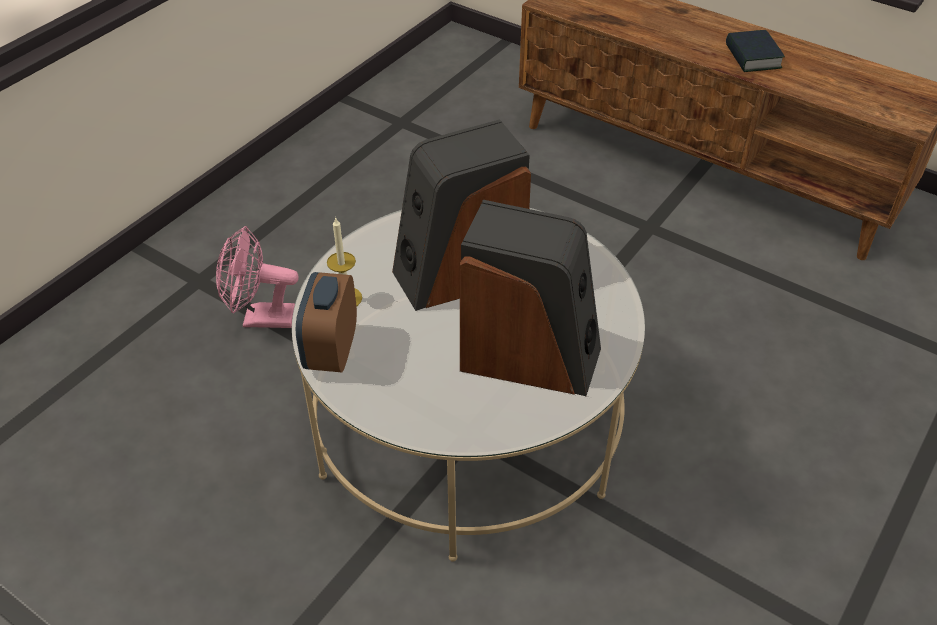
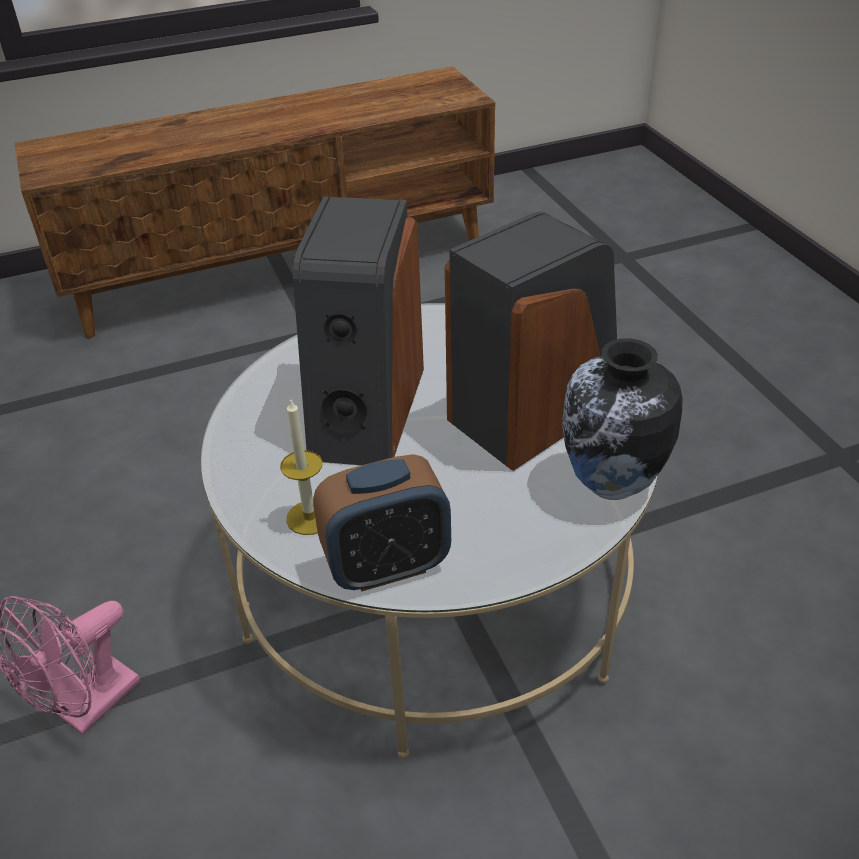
camera: 55 degrees left, 5 degrees down
alarm clock [296,272,357,373] -> alarm clock turned 60 degrees counterclockwise [313,454,451,592]
book [726,30,785,72] -> none
none -> vase [562,338,682,500]

